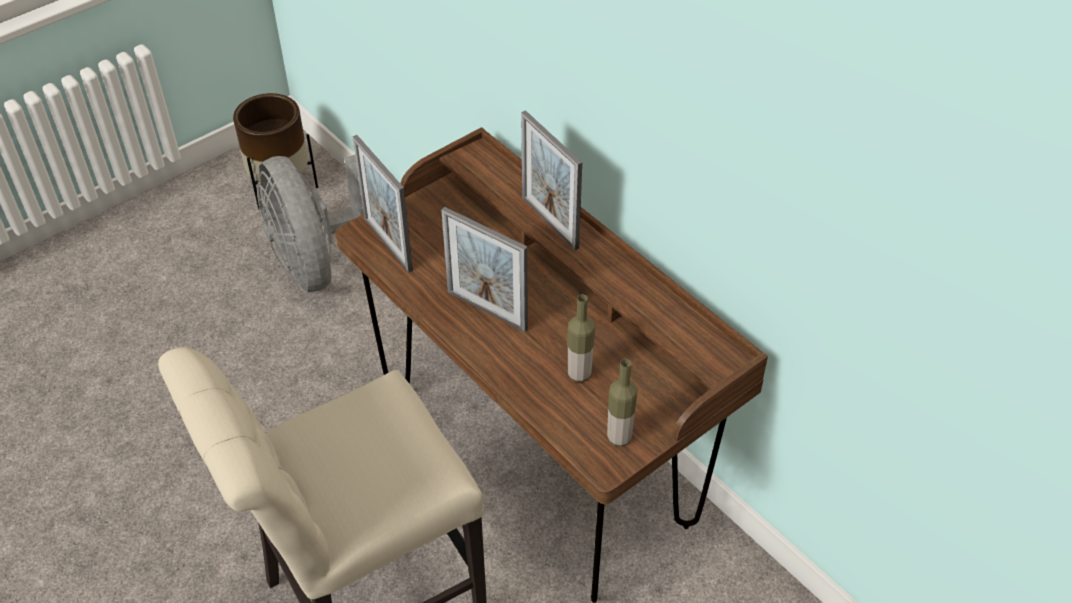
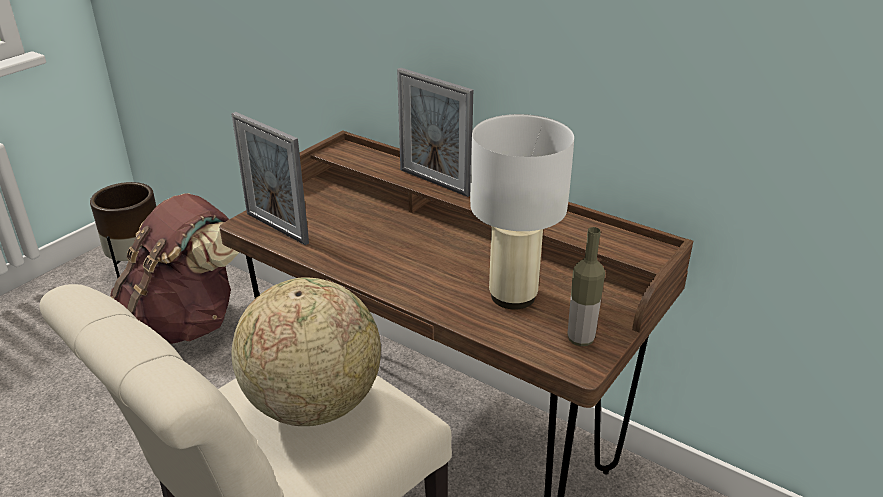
camera: 15 degrees left, 15 degrees down
grey fan [257,155,364,292] -> brown backpack [110,193,239,344]
picture frame [441,207,528,332] -> none
bottle [568,294,595,382] -> white table lamp [470,114,574,310]
none -> globe [232,277,381,426]

